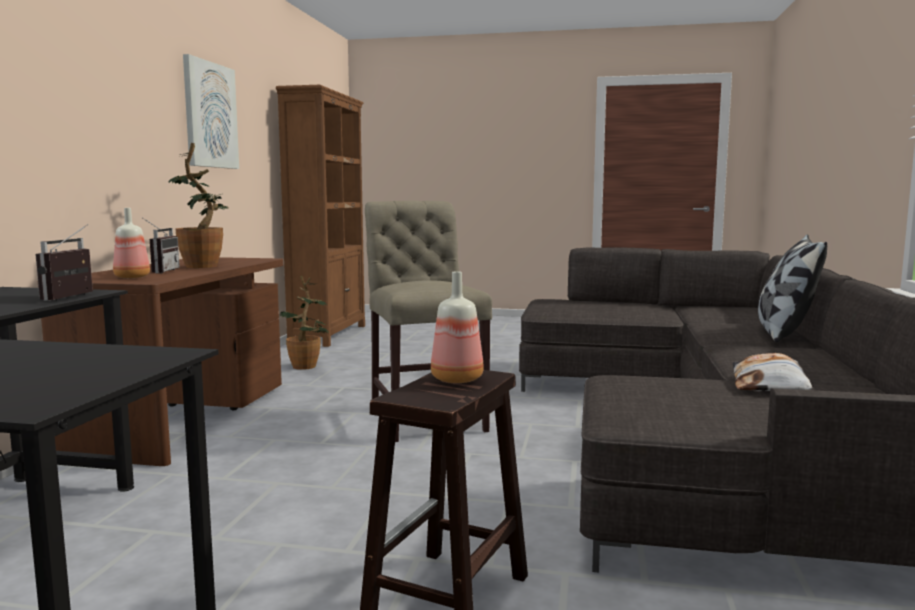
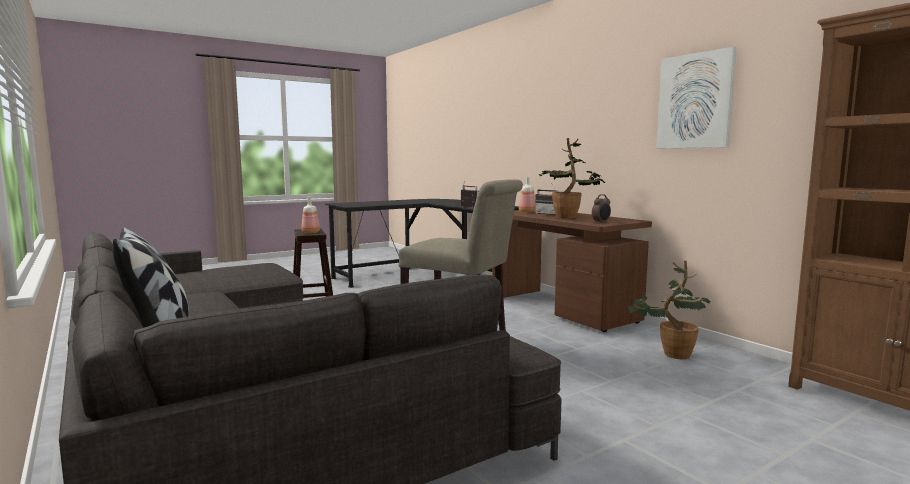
camera: 135 degrees right, 0 degrees up
pillow [733,353,812,391] -> none
none -> alarm clock [592,194,611,223]

